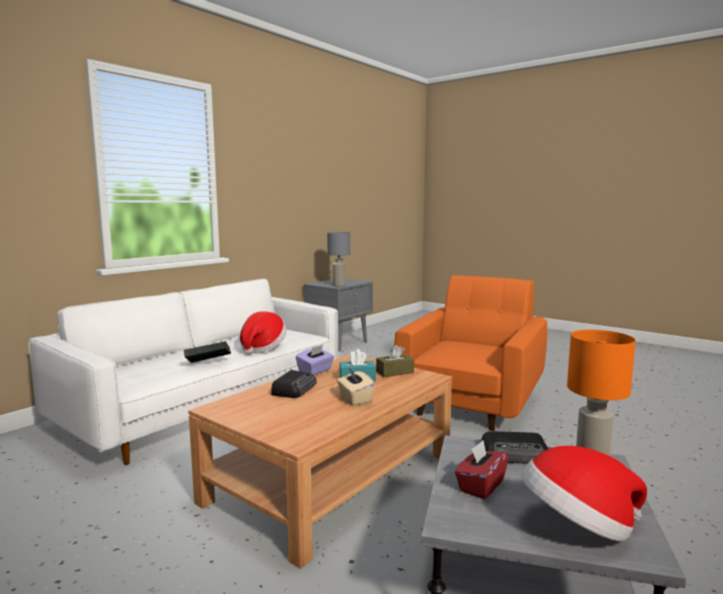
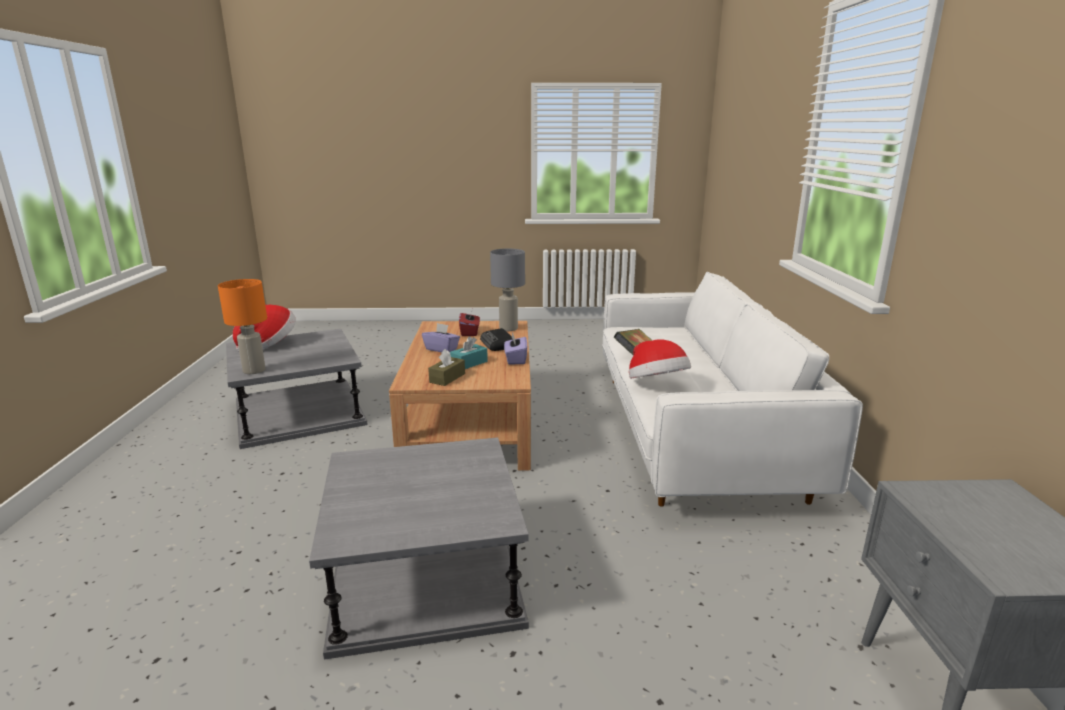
camera: 140 degrees right, 10 degrees up
grey table lamp [327,232,350,287] -> grey table lamp moved to [490,249,525,331]
beige tissue box [337,368,375,406] -> purple tissue box [422,323,460,352]
orange armchair [394,275,547,431] -> grey side table [309,437,529,660]
red tissue box [455,441,509,499] -> red tissue box moved to [459,309,480,336]
radio [481,431,548,464] -> none

